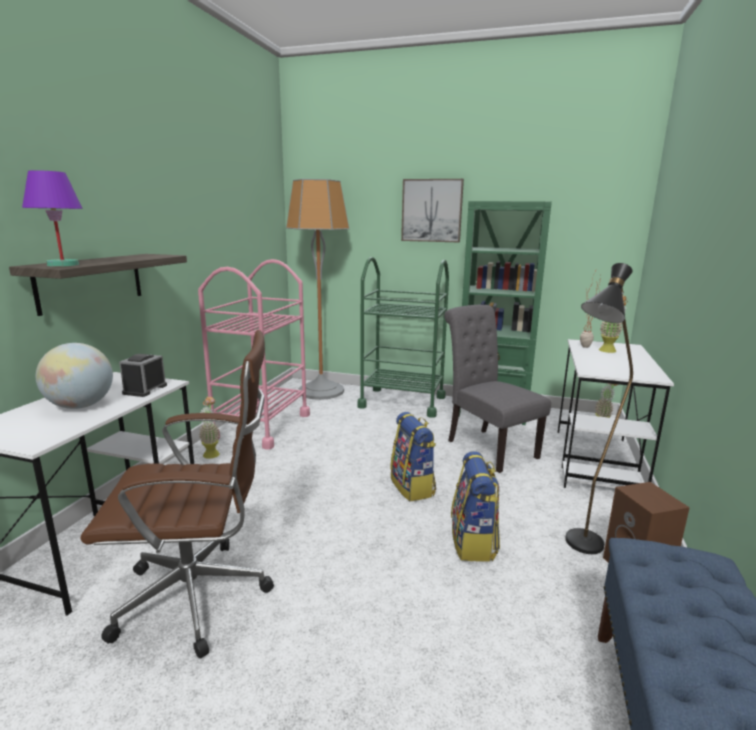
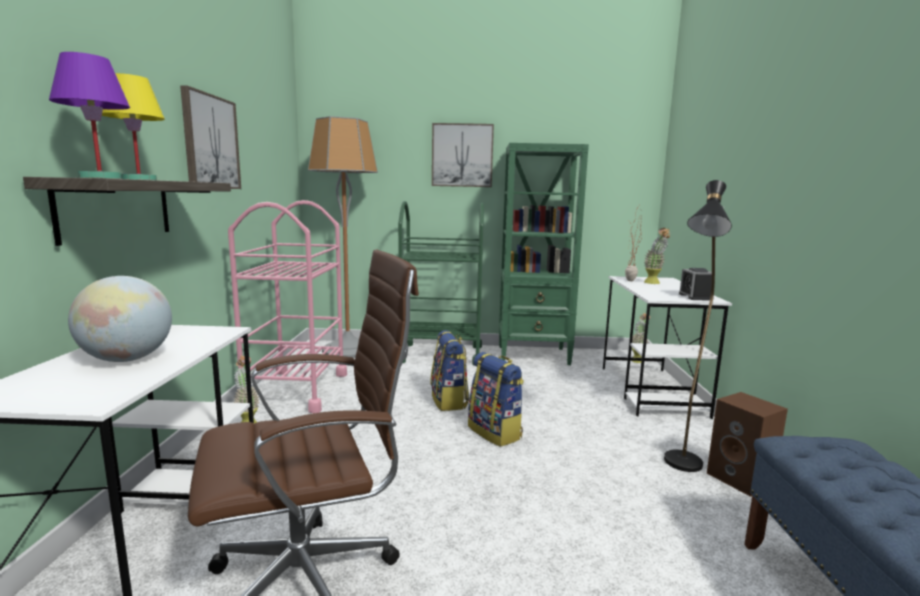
camera: 15 degrees left, 5 degrees down
alarm clock [119,354,167,397] -> alarm clock moved to [679,268,712,301]
grey chair [444,305,551,473] -> none
backpack [451,451,500,562] -> backpack moved to [430,330,469,411]
none -> yellow table lamp [102,73,165,180]
none -> picture [180,85,241,189]

